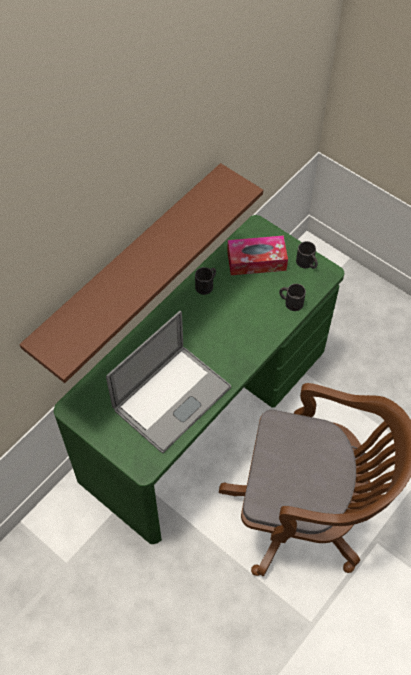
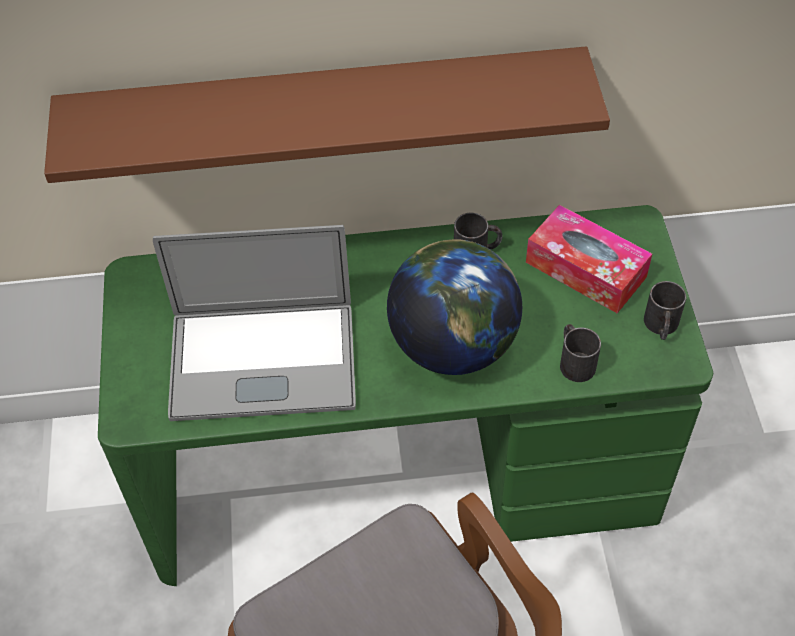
camera: 45 degrees right, 5 degrees down
none -> globe [387,239,522,375]

